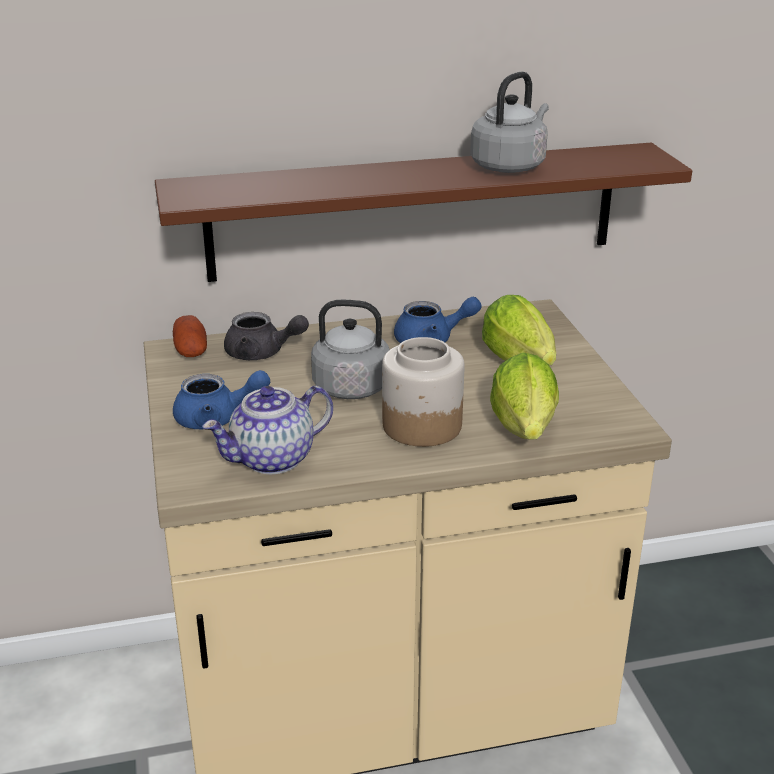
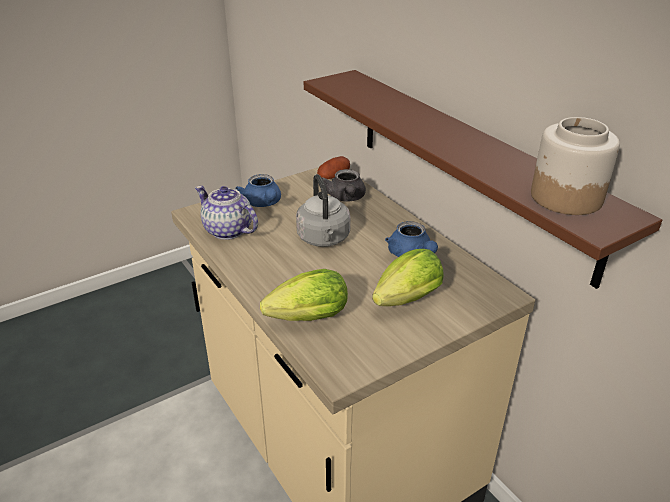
camera: 70 degrees right, 5 degrees up
jar [382,337,464,447] -> jar moved to [531,117,620,215]
grey kettle [470,71,549,173] -> none

